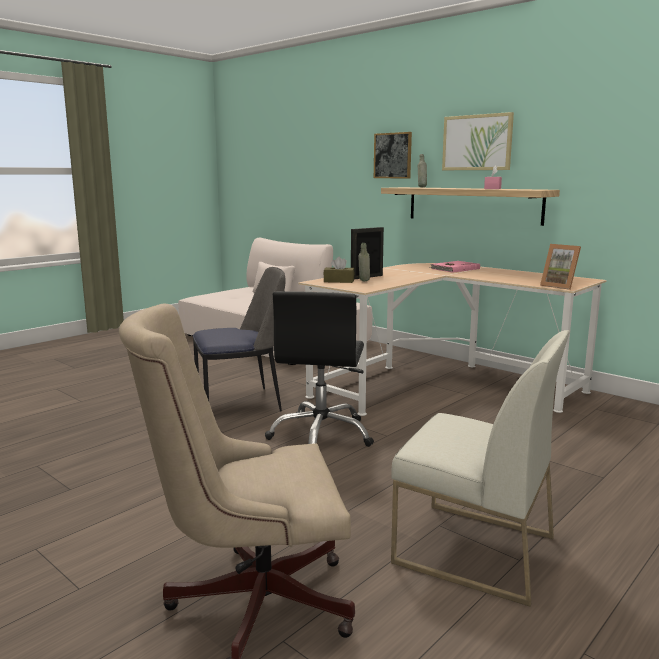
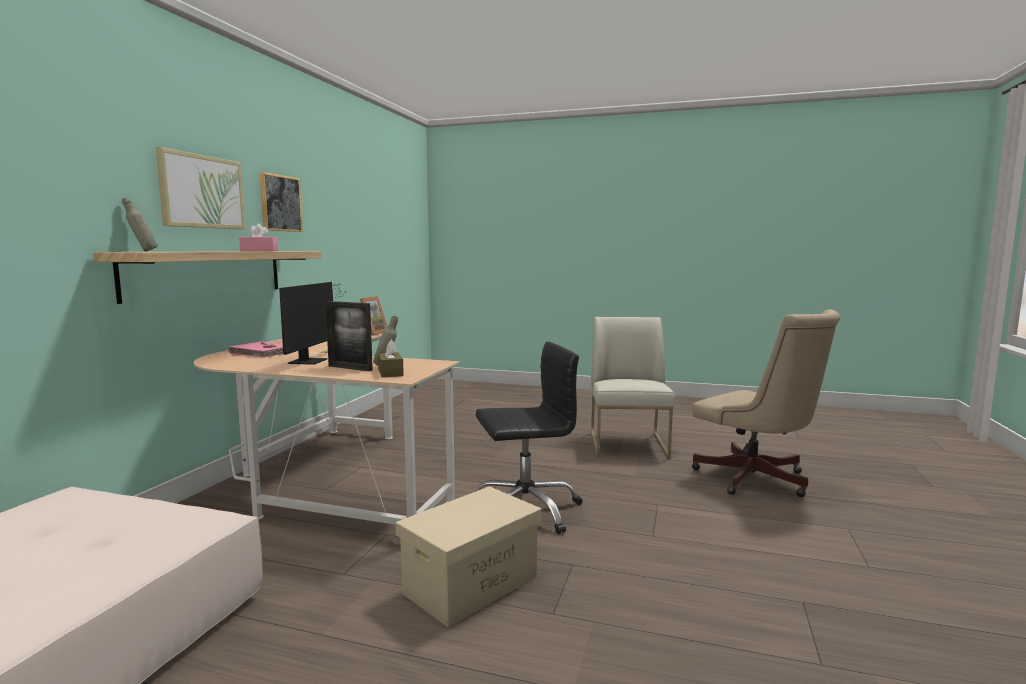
camera: 115 degrees left, 5 degrees down
chair [193,267,285,411] -> beige storage box [396,486,541,627]
picture [374,132,412,178] -> picture moved to [260,172,303,232]
none -> monitor [279,282,344,365]

